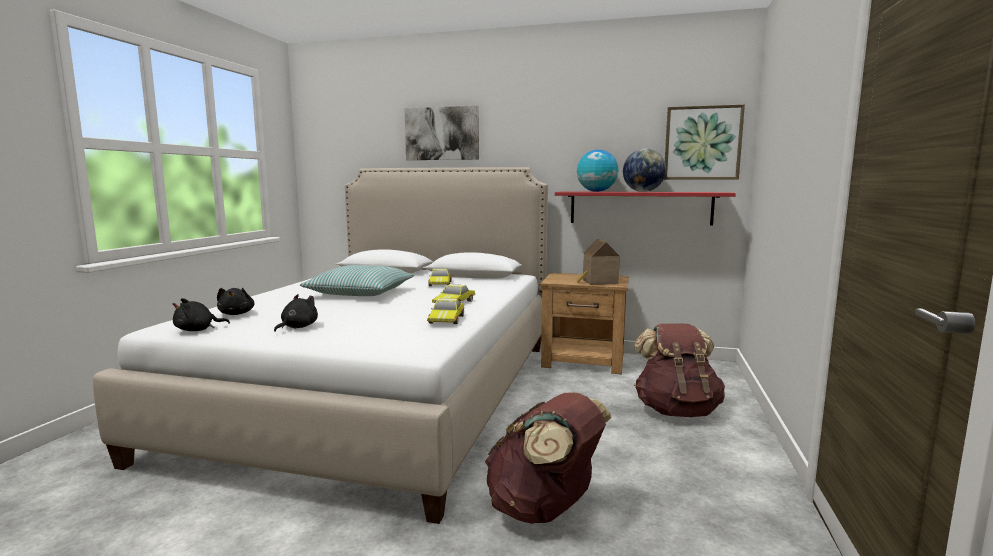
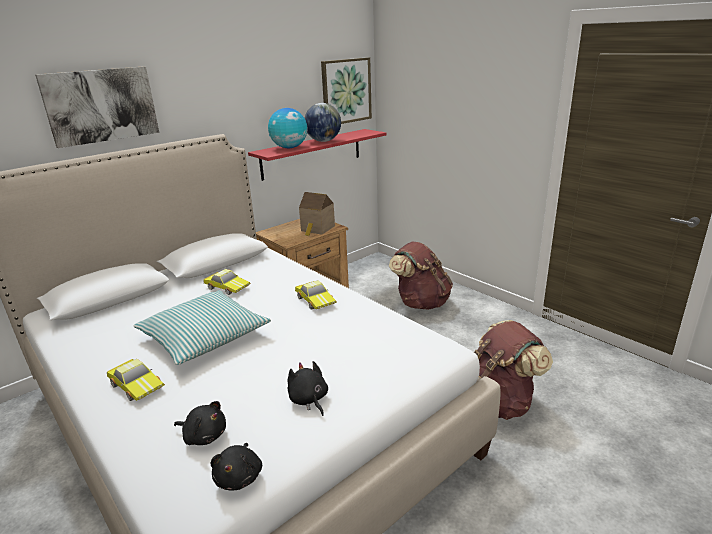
camera: 55 degrees left, 15 degrees up
toy car [427,298,464,324] -> toy car moved to [107,359,165,401]

